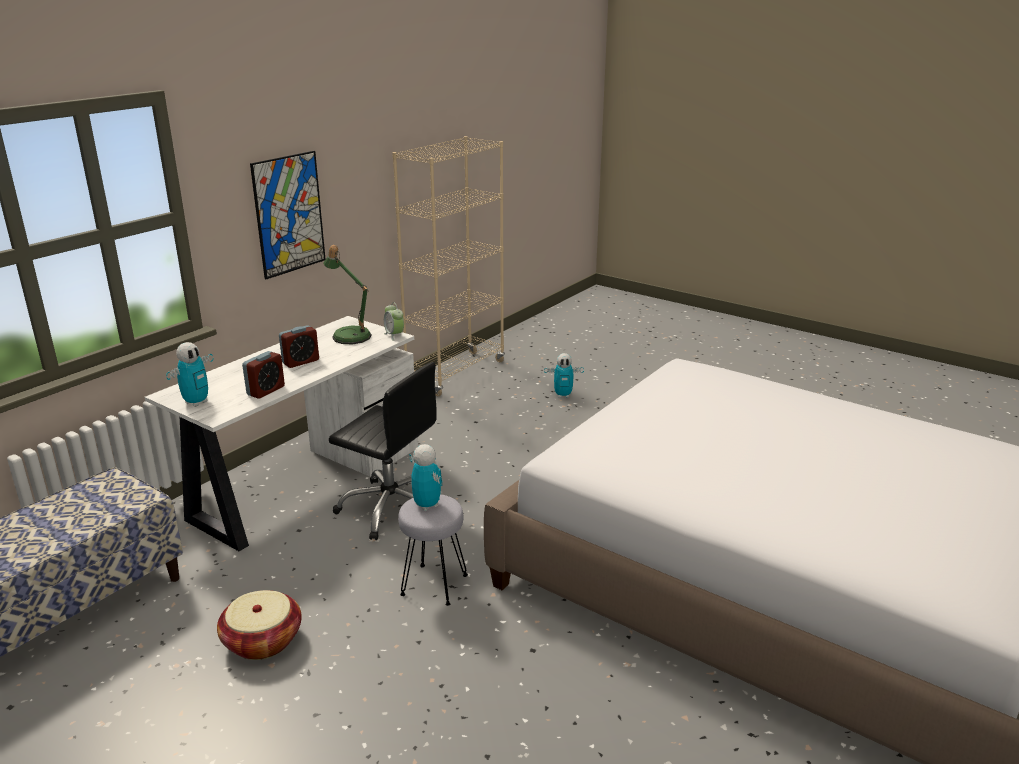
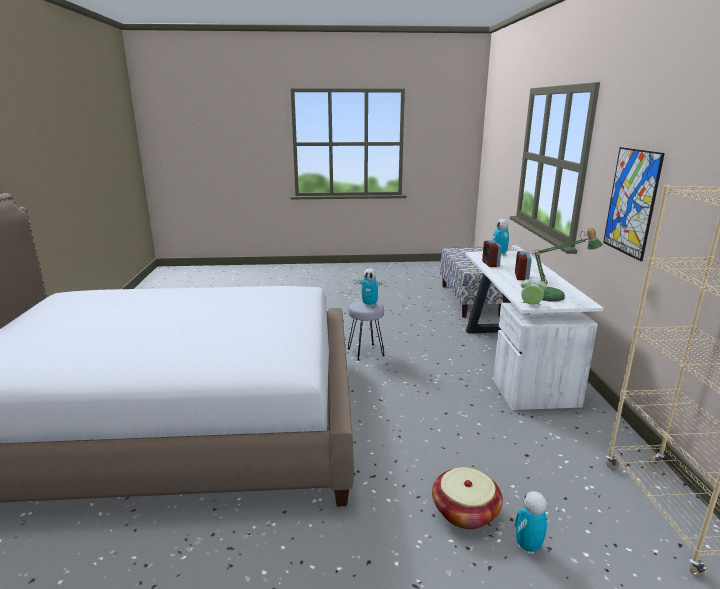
camera: 140 degrees right, 5 degrees down
basket [217,590,302,660] -> basket moved to [432,467,503,529]
black office chair [329,362,437,540] -> none

